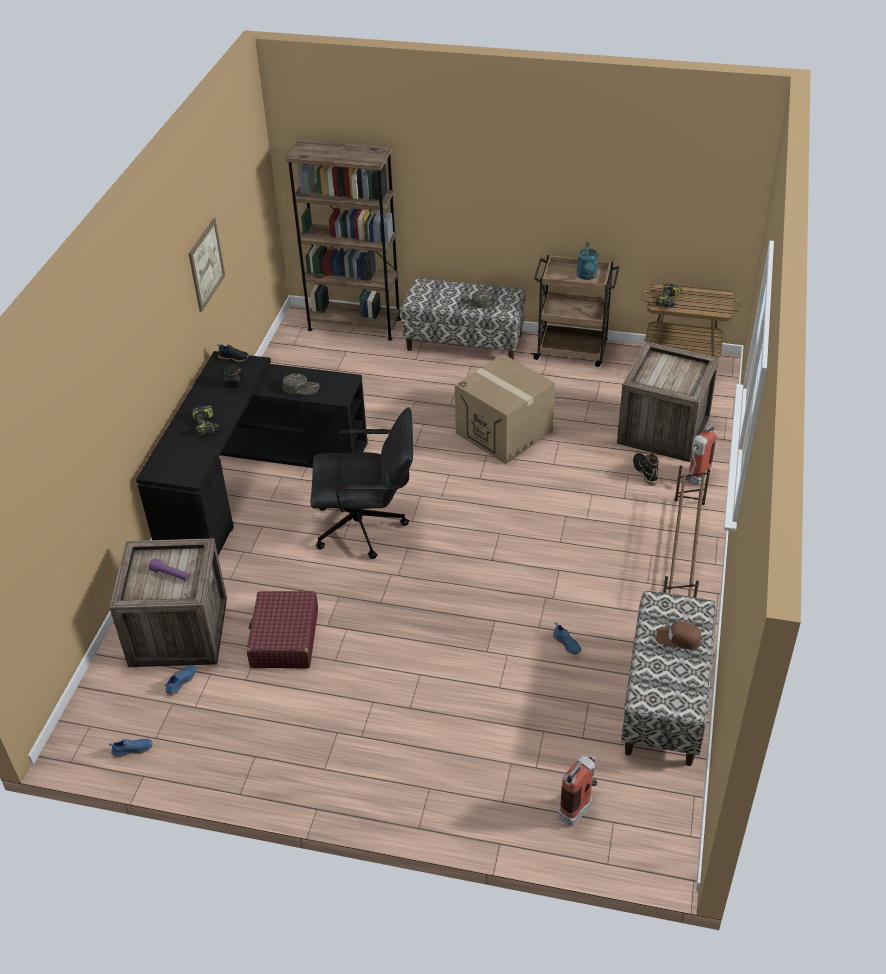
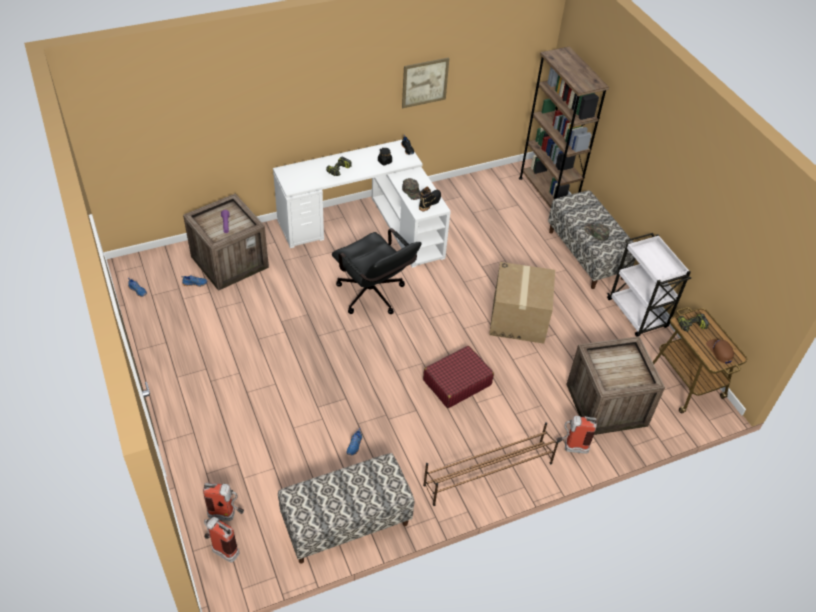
camera: 50 degrees right, 5 degrees up
black desk [136,351,368,555] -> white desk [273,140,451,268]
red suitcase [247,591,318,668] -> red suitcase moved to [423,346,494,408]
brown cart [531,255,619,367] -> white cart [607,233,691,337]
turquoise watering can [577,242,598,280] -> none
black boot [633,453,659,486] -> black boot moved to [419,186,441,211]
brown cap [656,621,702,650] -> brown cap moved to [706,339,734,363]
none -> fire extinguisher [204,517,240,563]

